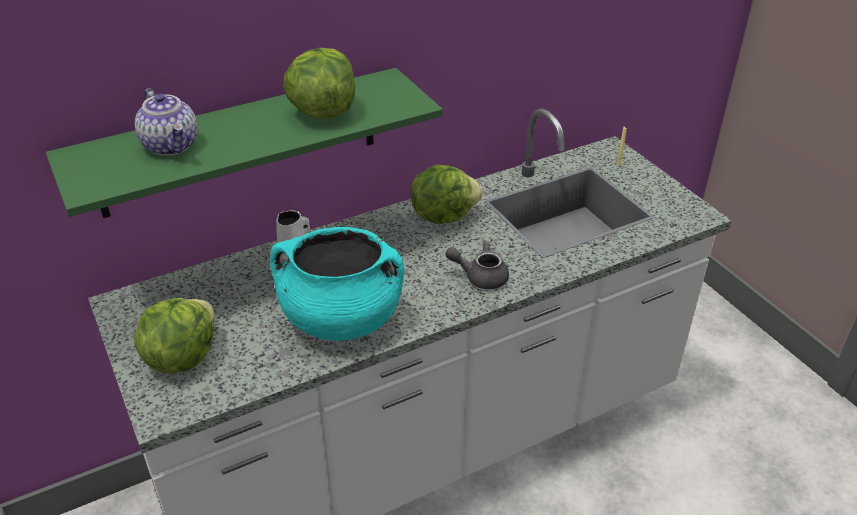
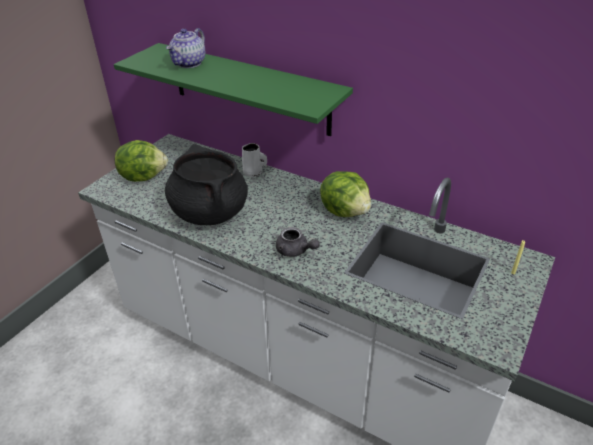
camera: 60 degrees right, 0 degrees up
turquoise cooking pot [270,227,404,341] -> black cooking pot [165,144,248,225]
lettuce [283,48,355,119] -> none
grey teapot [445,241,509,289] -> grey teapot turned 150 degrees clockwise [276,227,320,257]

